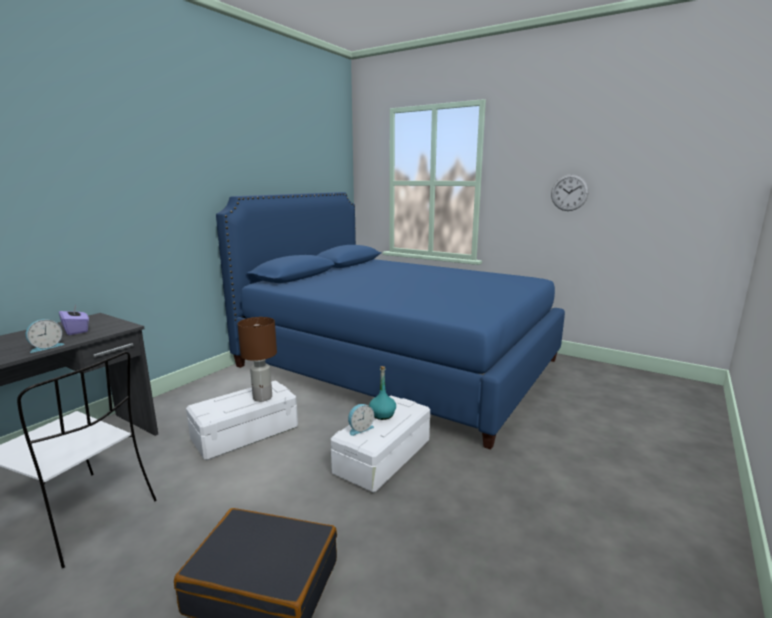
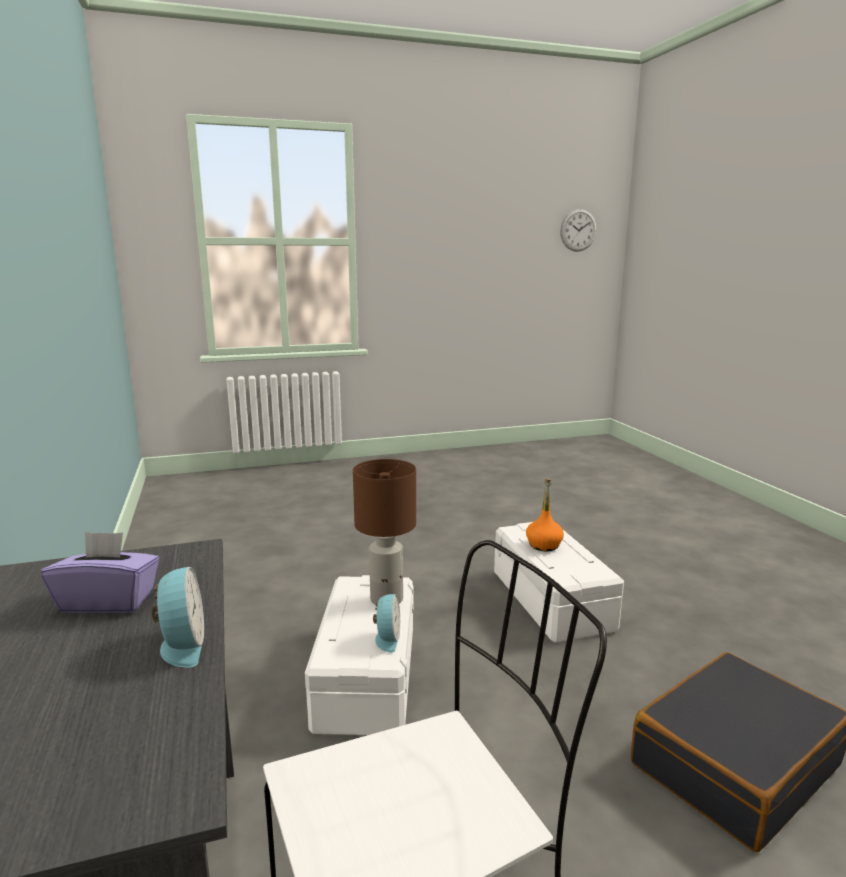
camera: 50 degrees left, 0 degrees up
blue bed [216,192,565,450] -> none
alarm clock [348,404,374,436] -> alarm clock moved to [373,594,400,653]
turquoise bottle [369,366,396,420] -> orange bottle [526,478,564,551]
wall clock [551,174,589,211] -> wall clock moved to [560,209,597,252]

